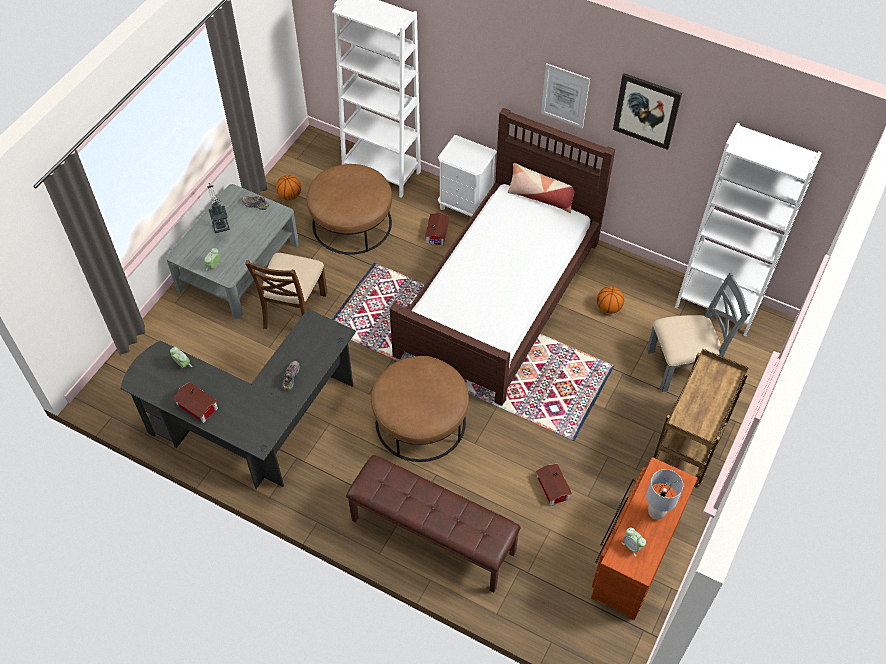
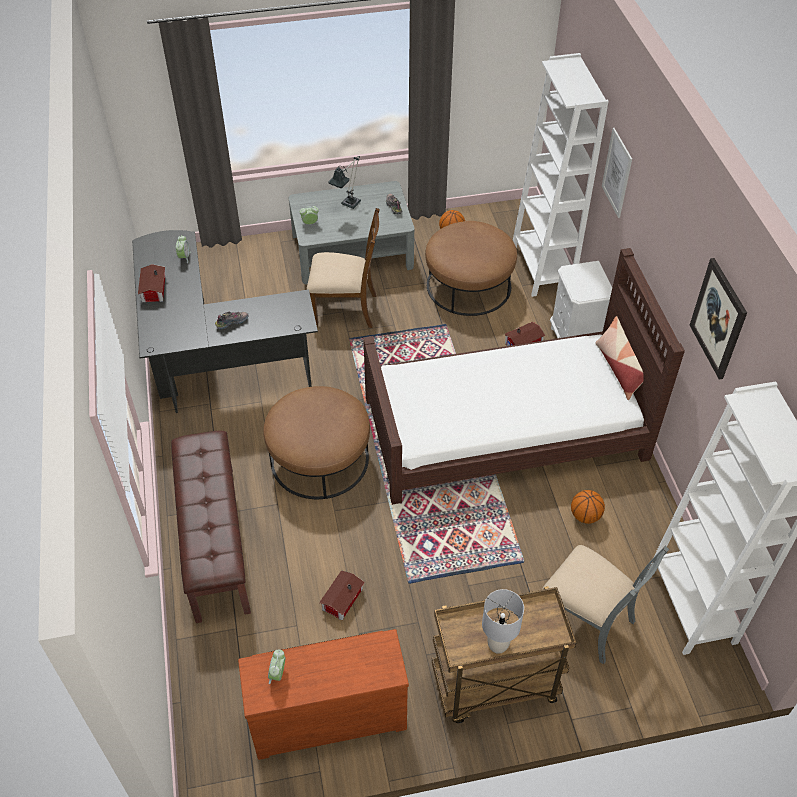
camera: 50 degrees right, 5 degrees down
brown chair [245,253,328,329] -> brown chair turned 150 degrees counterclockwise [307,208,380,328]
picture [541,63,590,129] -> picture moved to [602,128,632,218]
grey table lamp [646,469,683,520] -> grey table lamp moved to [482,589,524,654]

